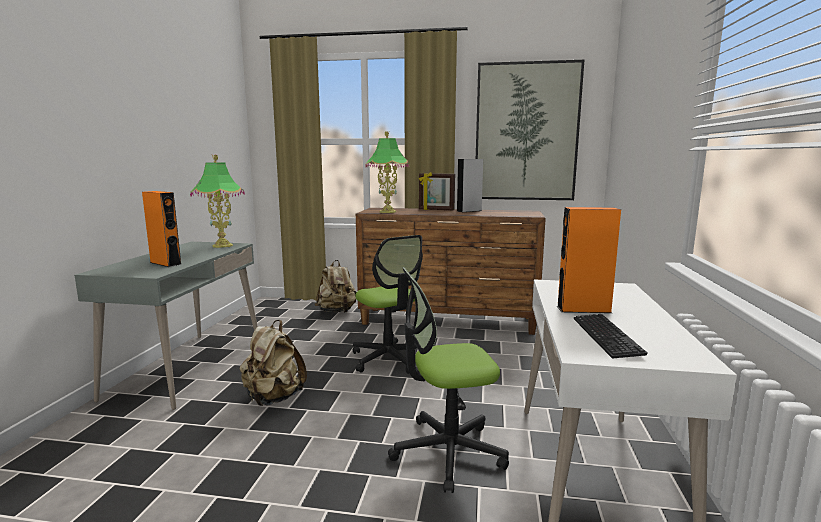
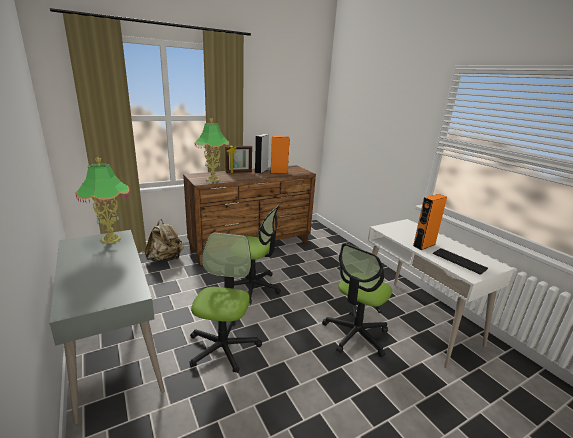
camera: 40 degrees left, 10 degrees up
orange speaker [142,191,182,267] -> orange speaker moved to [270,136,290,174]
beige backpack [240,320,307,406] -> office chair [190,233,262,373]
picture [476,60,584,200] -> none

